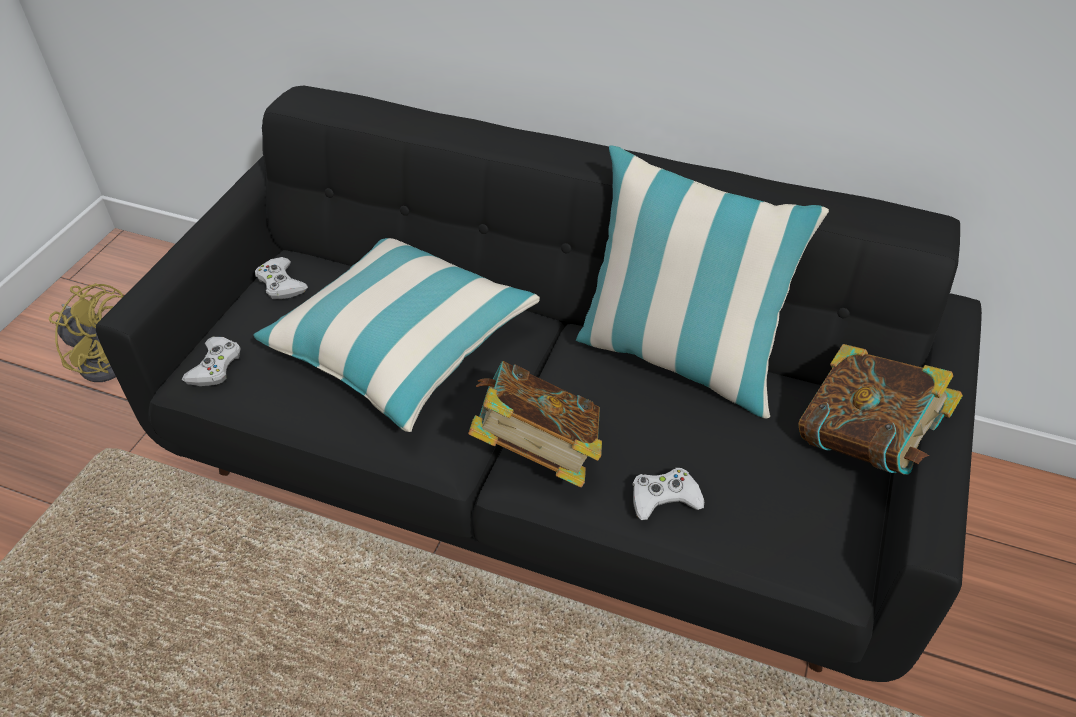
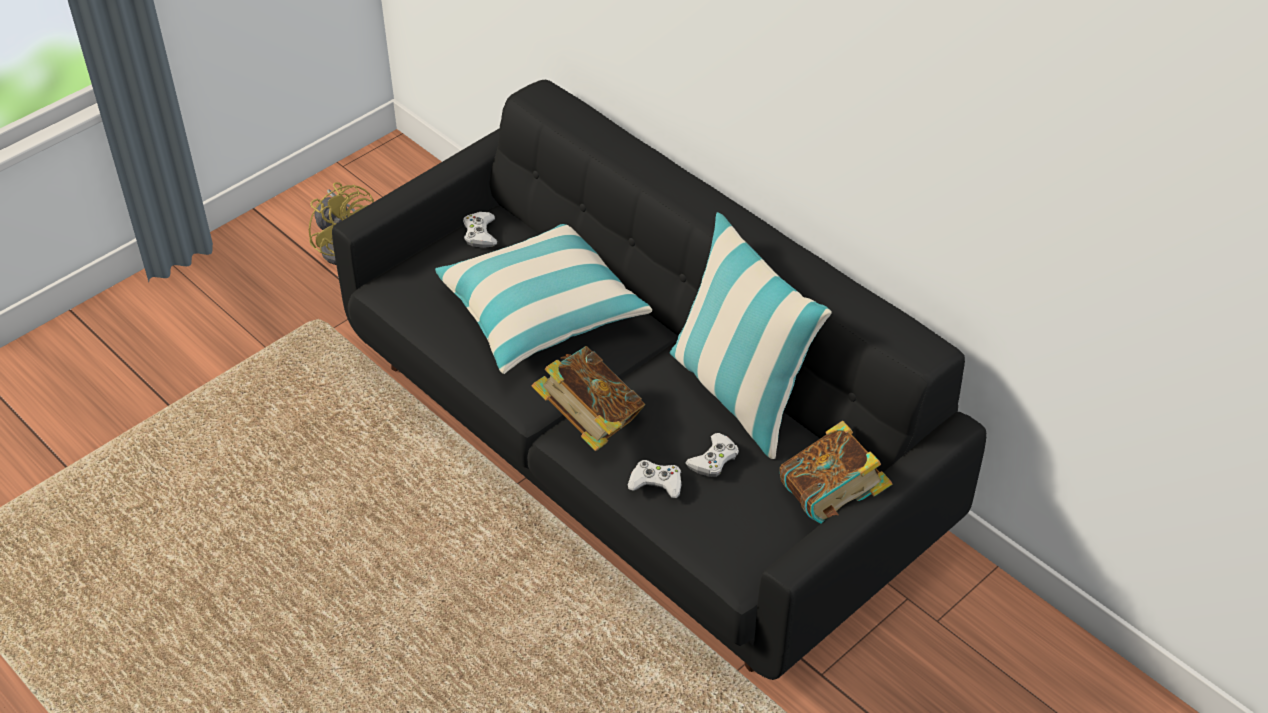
camera: 25 degrees right, 0 degrees up
white game controller [181,337,241,386] -> white game controller moved to [685,433,739,477]

